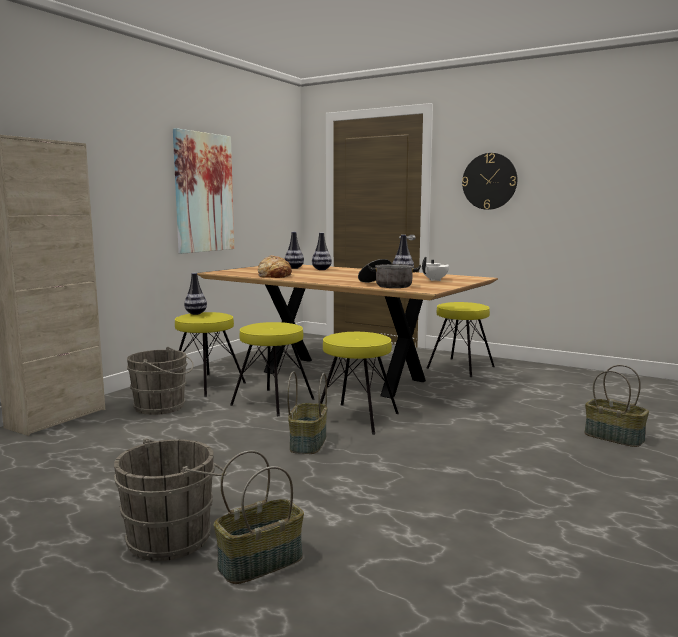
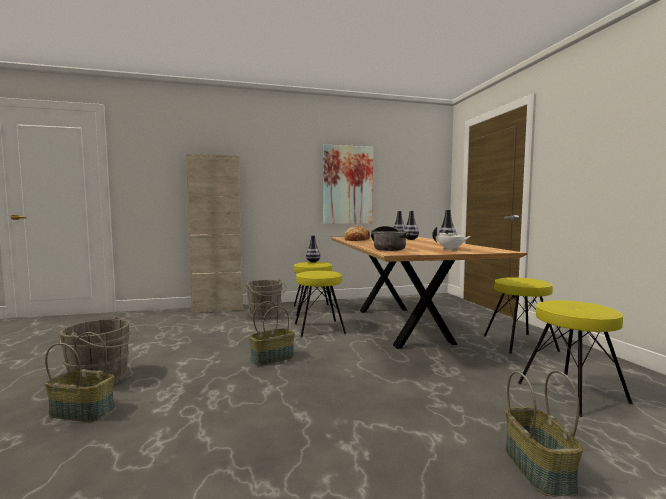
camera: 45 degrees right, 5 degrees down
yellow stool [320,332,399,435] -> yellow stool moved to [518,300,633,417]
wall clock [462,153,517,210] -> none

